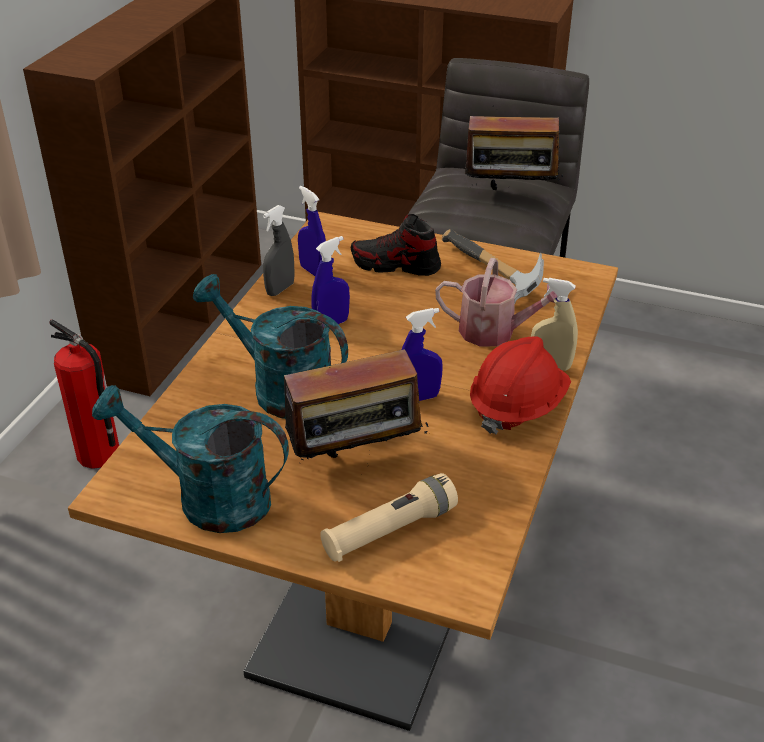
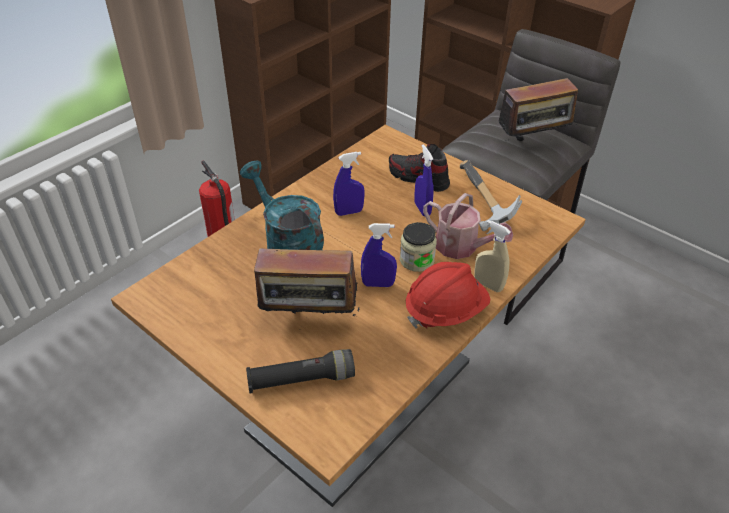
camera: 20 degrees right, 5 degrees up
turquoise watering can [92,385,289,533] -> none
grey spray bottle [263,205,295,296] -> none
blue spray bottle [298,186,326,276] -> blue spray bottle moved to [414,144,434,216]
beige flashlight [320,473,458,562] -> black flashlight [246,349,355,394]
radio [465,98,563,190] -> radio turned 45 degrees counterclockwise [499,78,578,141]
none -> jar [400,222,437,272]

